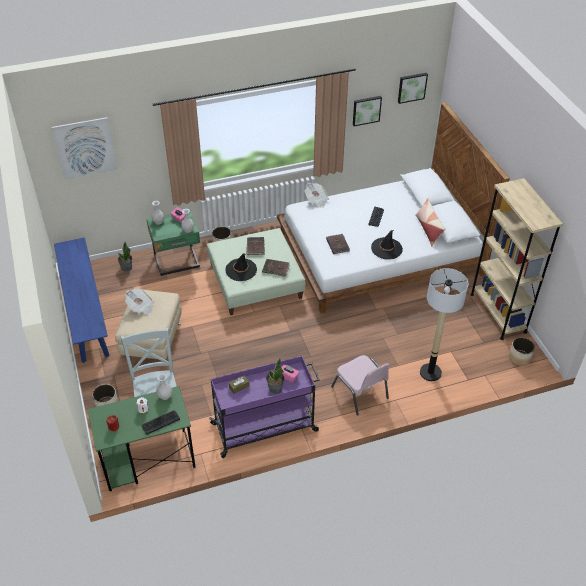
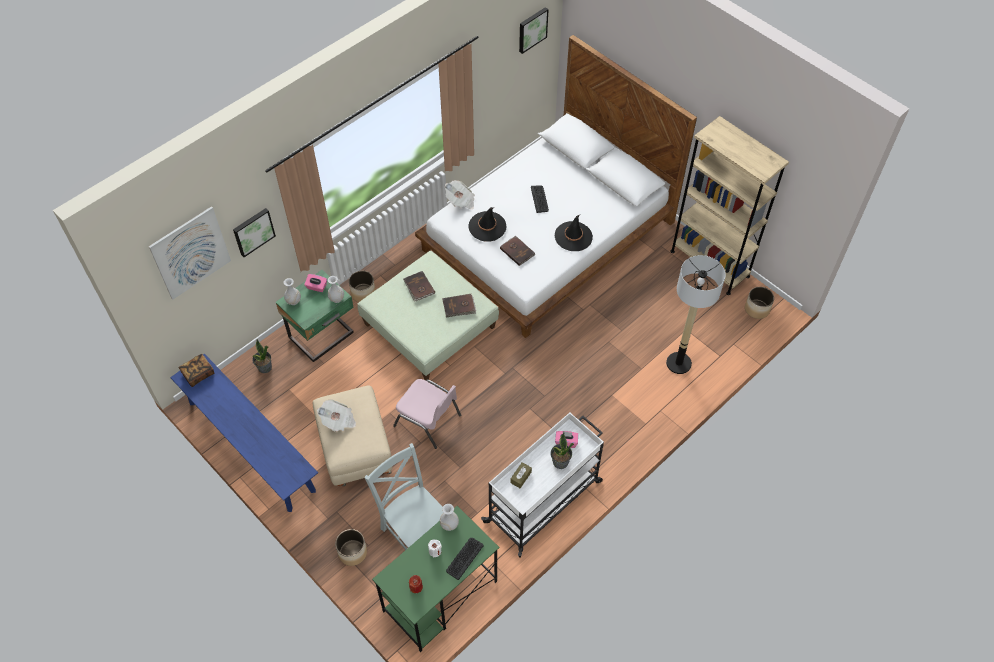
camera: 25 degrees left, 10 degrees up
purple cart [209,356,320,458] -> white cart [481,413,604,558]
black hat [225,253,257,281] -> black hat moved to [468,207,507,242]
pink chair [331,355,389,416] -> pink chair moved to [393,379,461,449]
picture [353,96,382,126] -> picture moved to [233,208,276,257]
pillow [415,198,446,246] -> none
none -> book [178,354,215,387]

